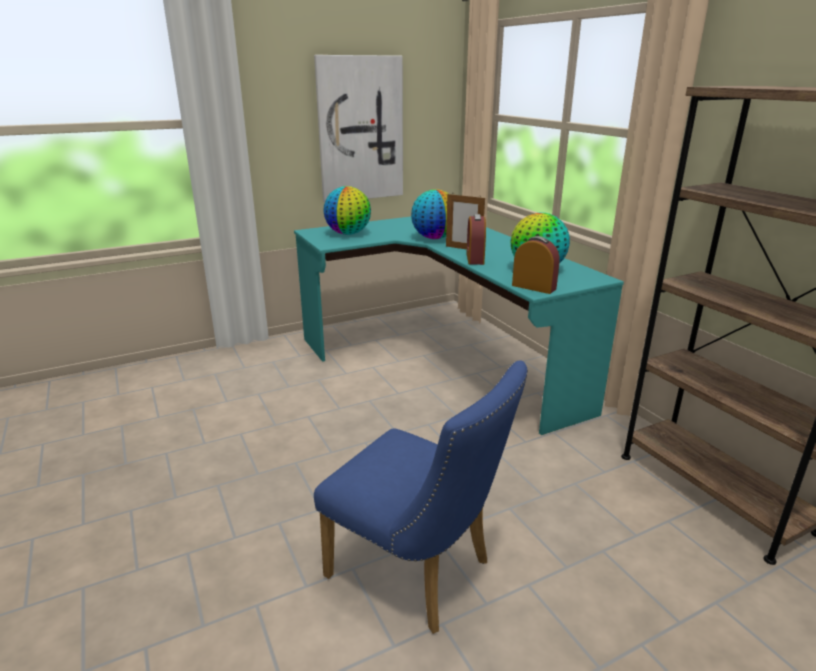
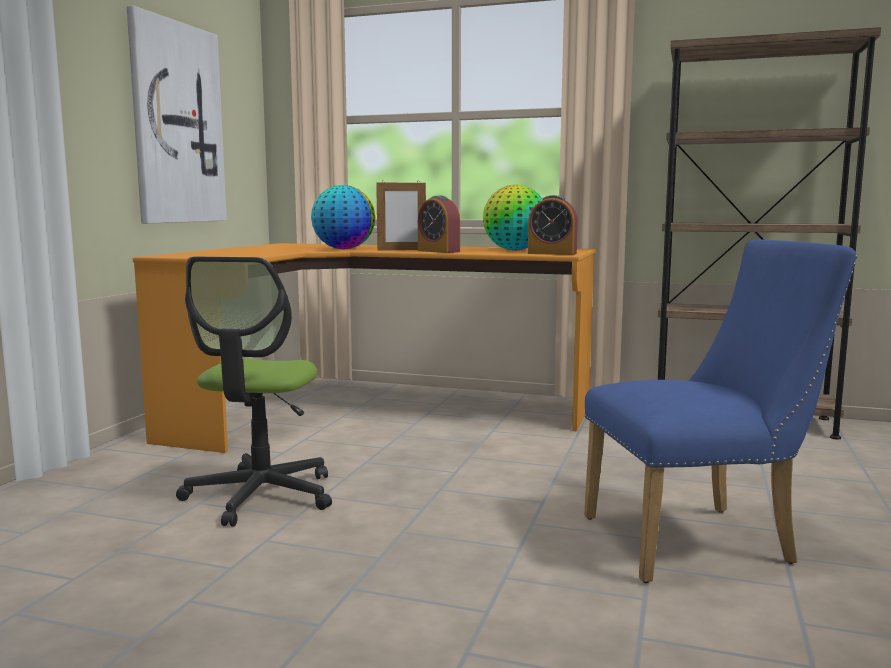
camera: 45 degrees left, 15 degrees down
turquoise desk [294,217,624,435] -> orange desk [133,243,596,453]
globe [323,186,371,235] -> none
alarm clock [512,236,560,294] -> alarm clock turned 150 degrees counterclockwise [528,195,578,255]
none -> office chair [176,257,332,527]

